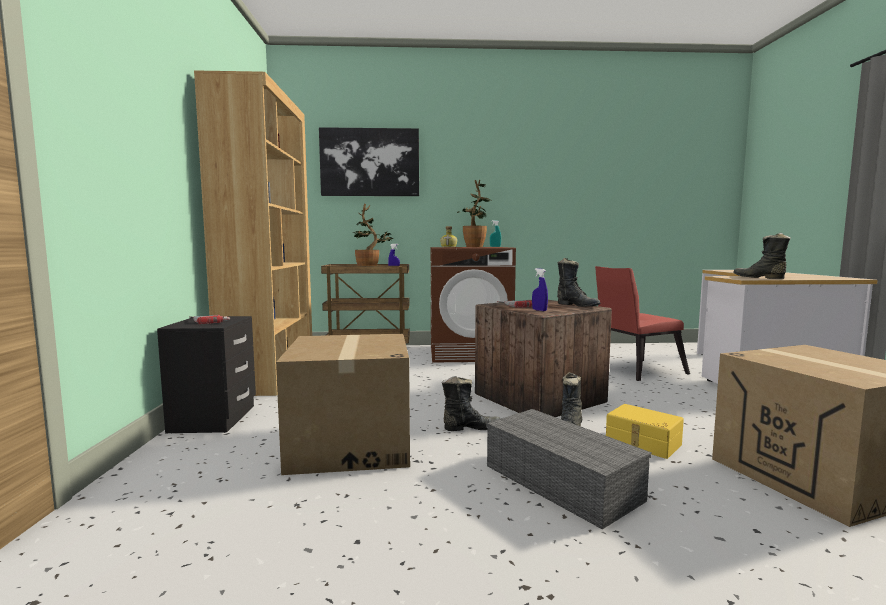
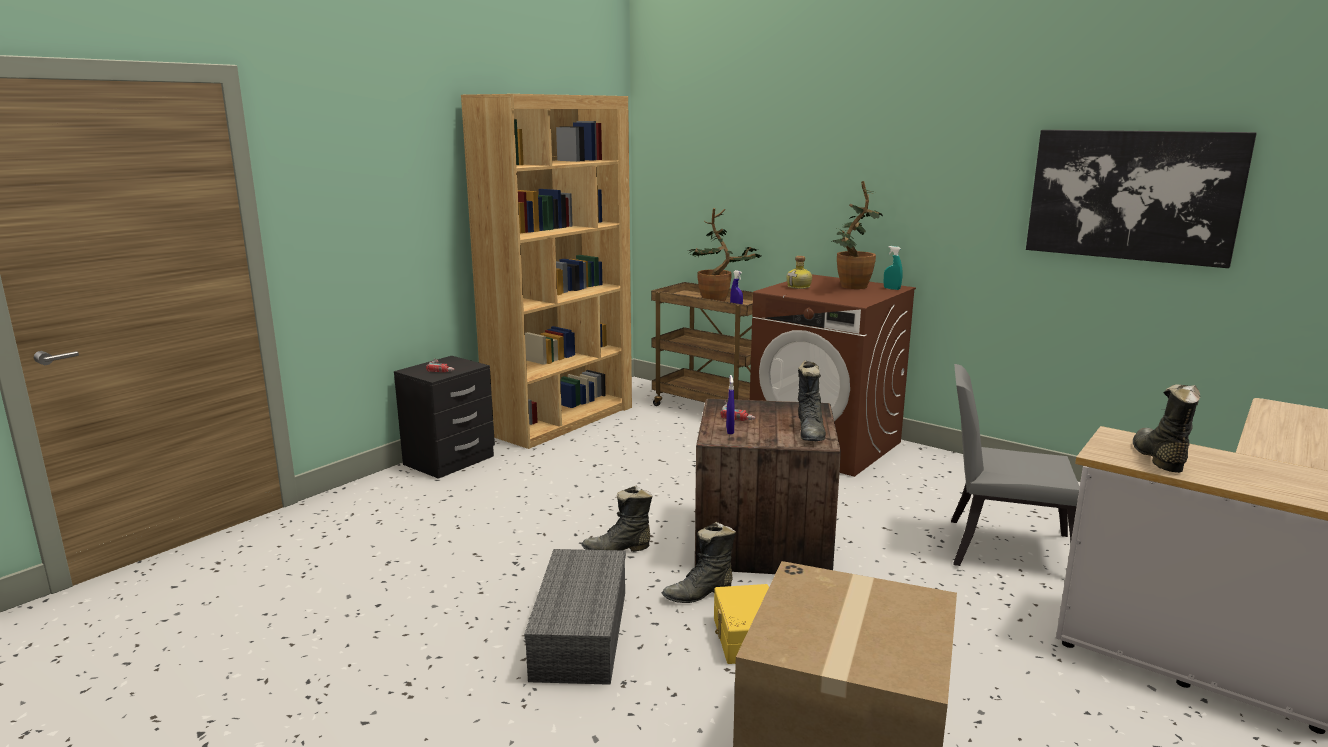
camera: 40 degrees right, 10 degrees up
cardboard box [276,334,410,475] -> none
picture [319,127,419,196] -> picture moved to [1026,130,1257,268]
black boot [442,376,500,431] -> black boot turned 135 degrees clockwise [582,486,652,552]
red chair [595,266,690,381] -> grey chair [951,364,1080,566]

